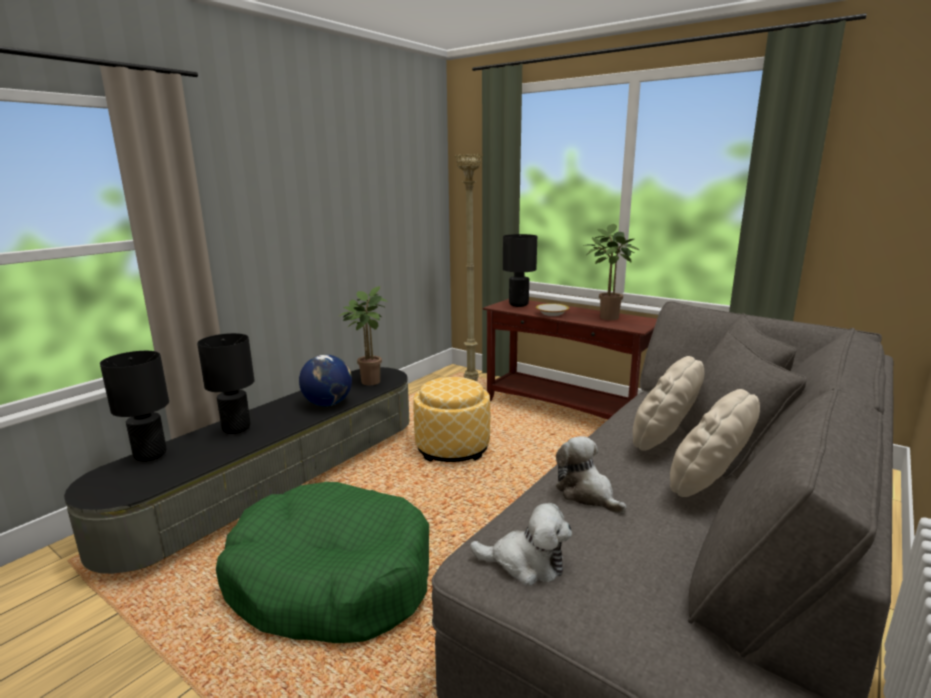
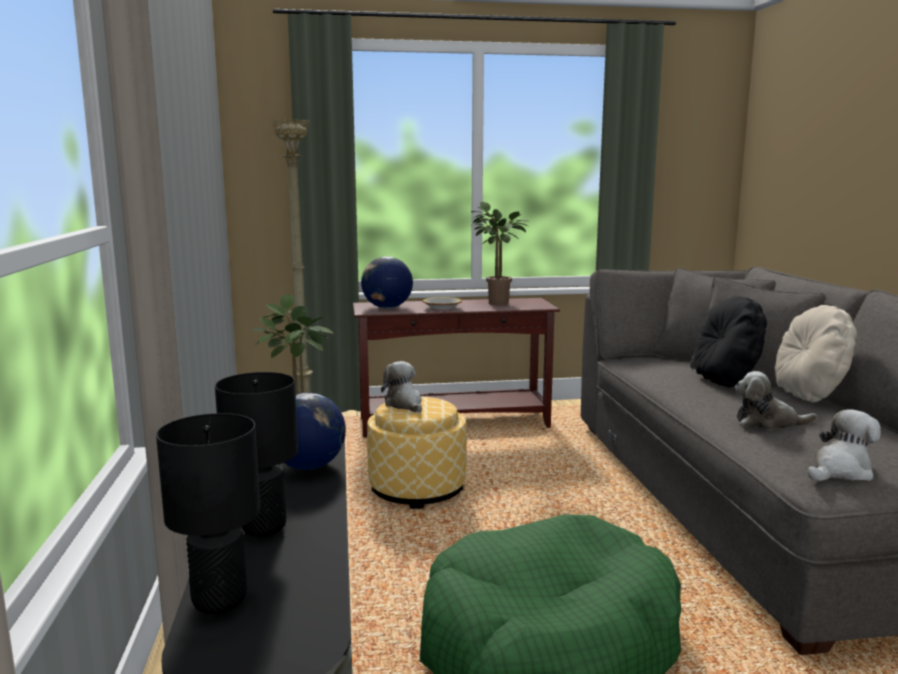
camera: 45 degrees left, 5 degrees down
black table lamp [503,234,537,307] -> globe [361,256,413,308]
beige pillow [633,356,704,451] -> black pillow [694,296,767,388]
none -> plush toy [381,361,422,413]

